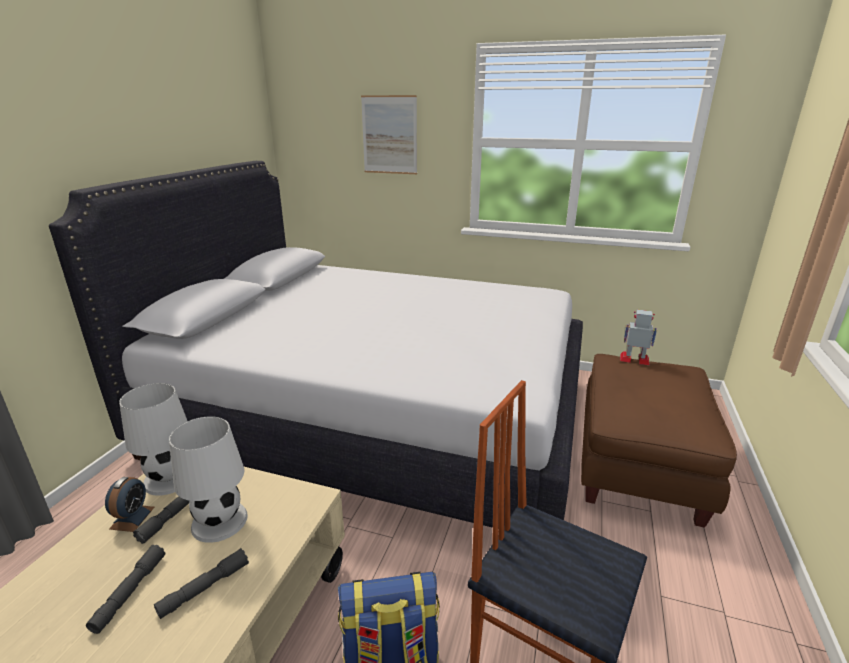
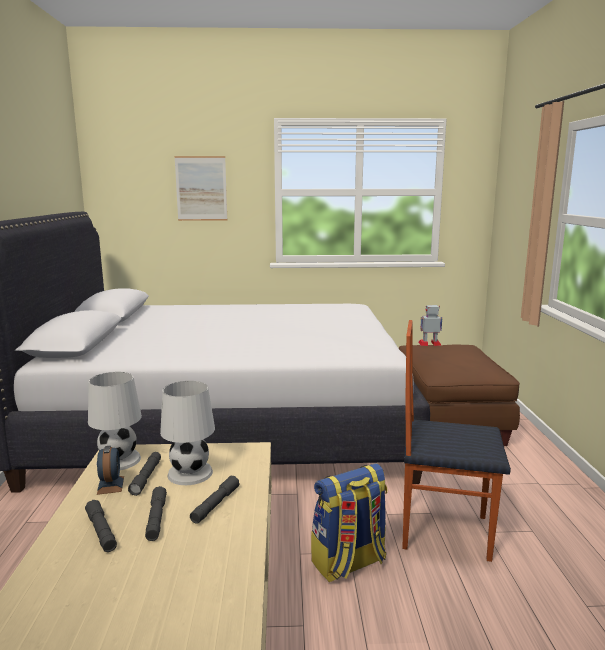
camera: 20 degrees left, 10 degrees down
none -> grey flashlight [85,500,117,552]

